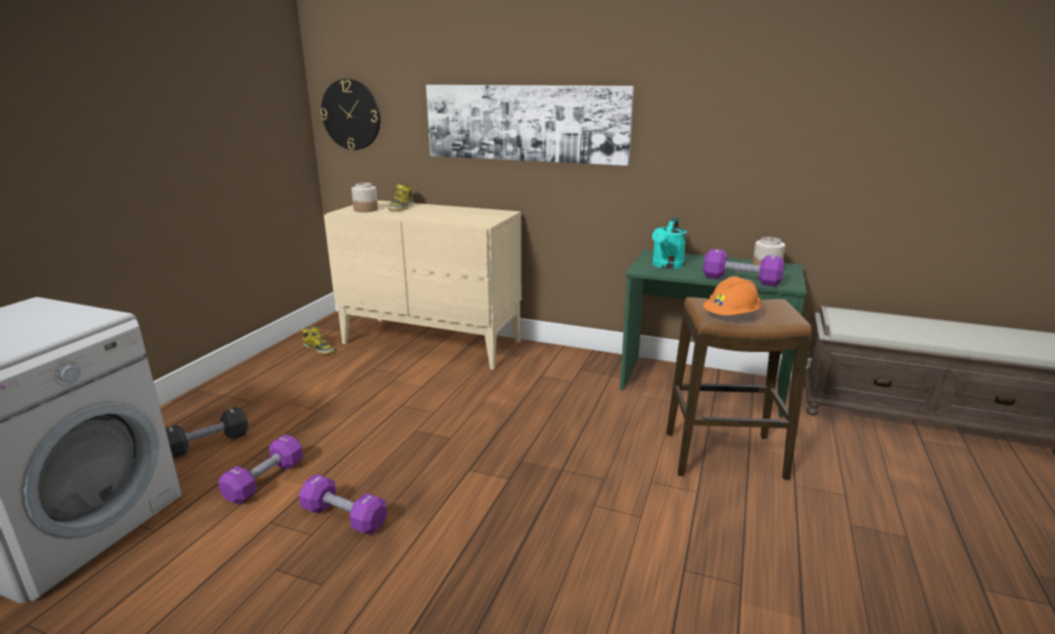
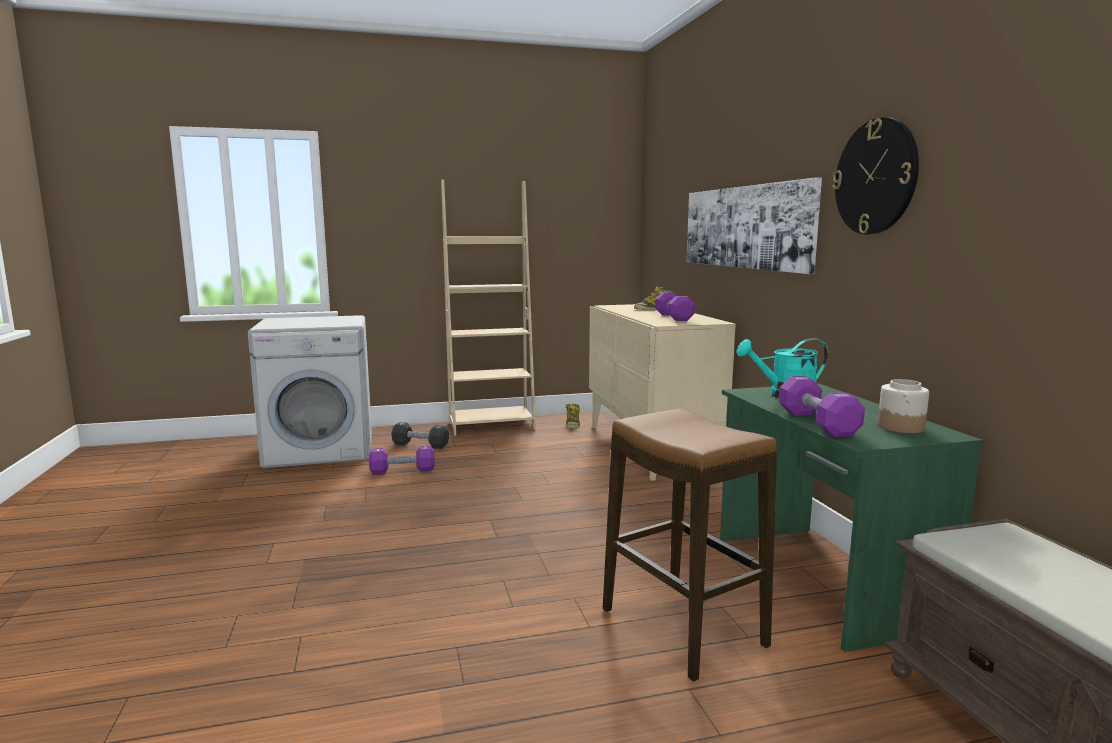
camera: 55 degrees right, 10 degrees down
purple dumbbell [299,474,387,535] -> purple dumbbell moved to [655,292,695,321]
wall clock [320,79,381,150] -> wall clock moved to [832,117,919,234]
jar [352,183,378,212] -> none
orange hard hat [703,276,761,315] -> none
none -> beige bookcase [441,180,536,436]

